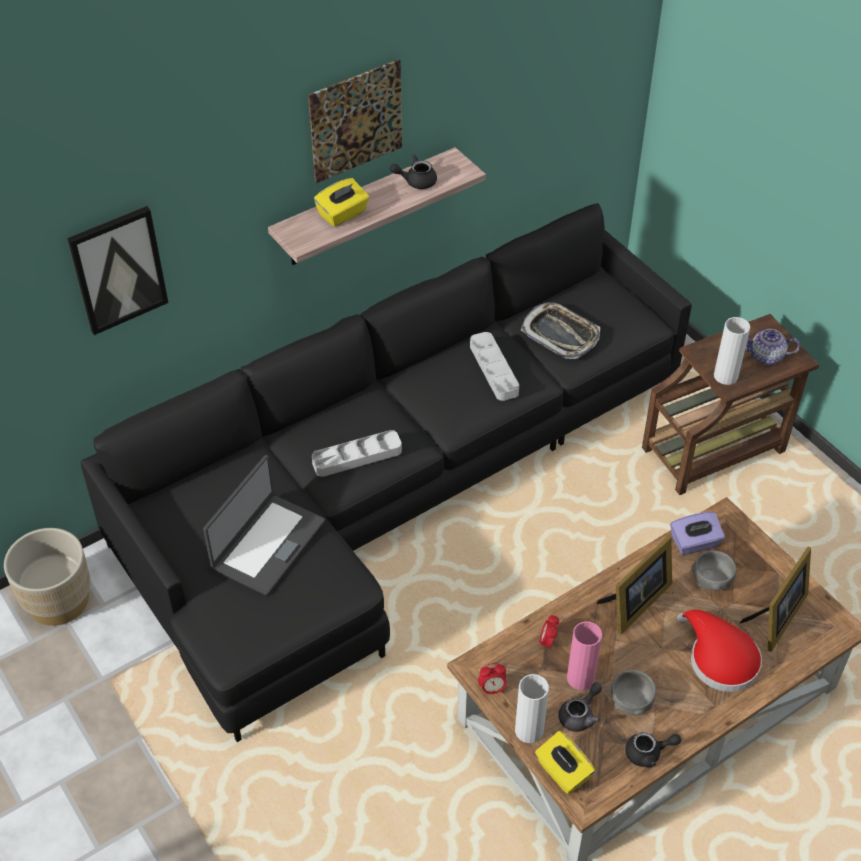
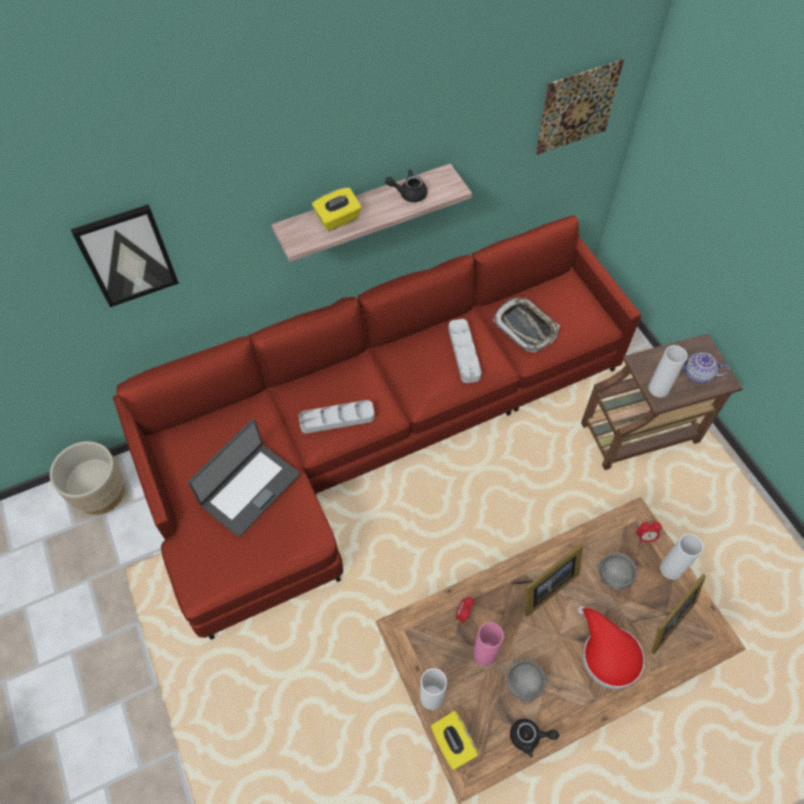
camera: 10 degrees right, 10 degrees up
black sofa [81,203,692,742] -> red sofa [113,216,641,640]
picture [308,59,402,183] -> picture moved to [536,59,624,155]
alarm clock [478,663,507,696] -> alarm clock moved to [636,521,662,543]
grey teapot [558,682,602,732] -> none
purple tissue box [670,512,725,555] -> none
none -> white vase [660,534,703,580]

